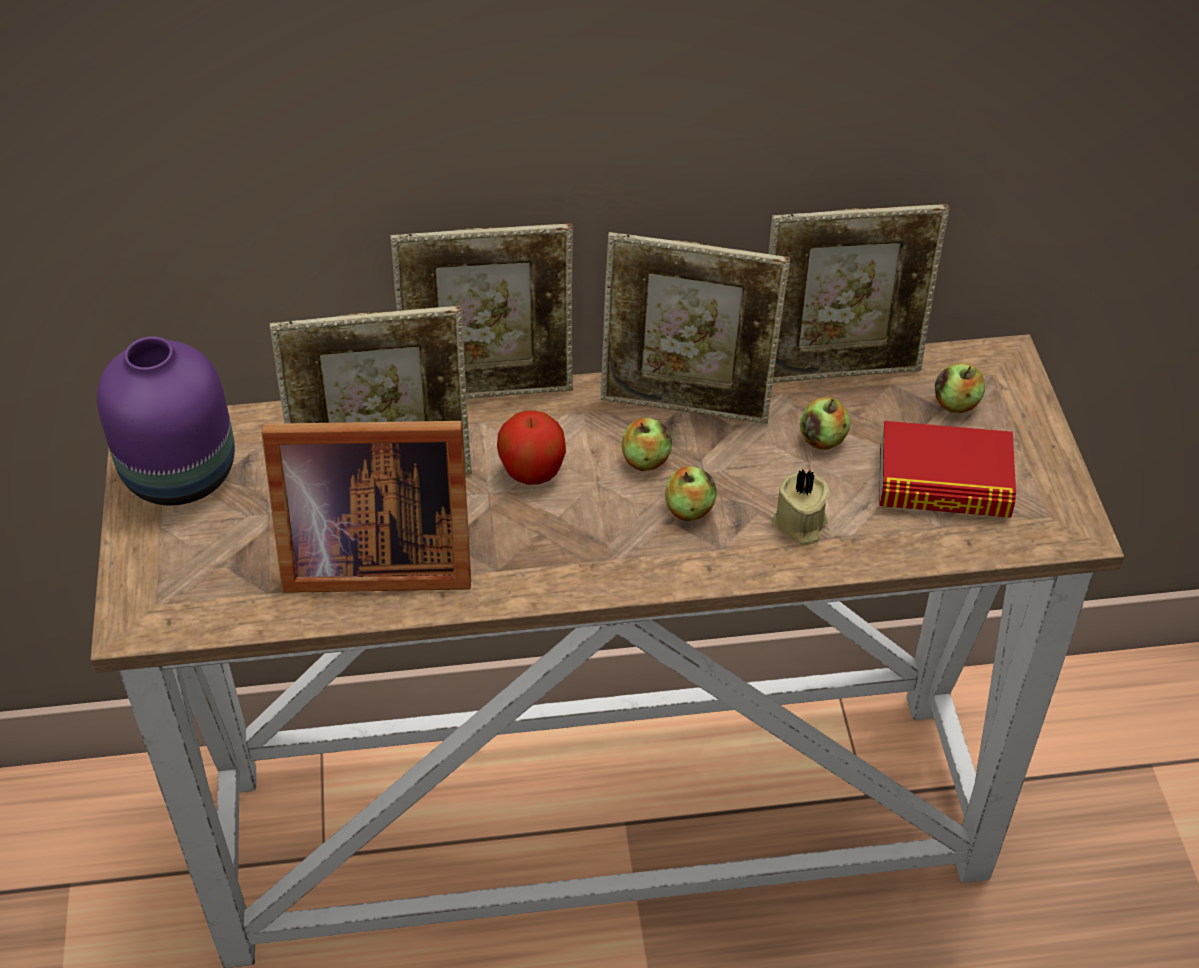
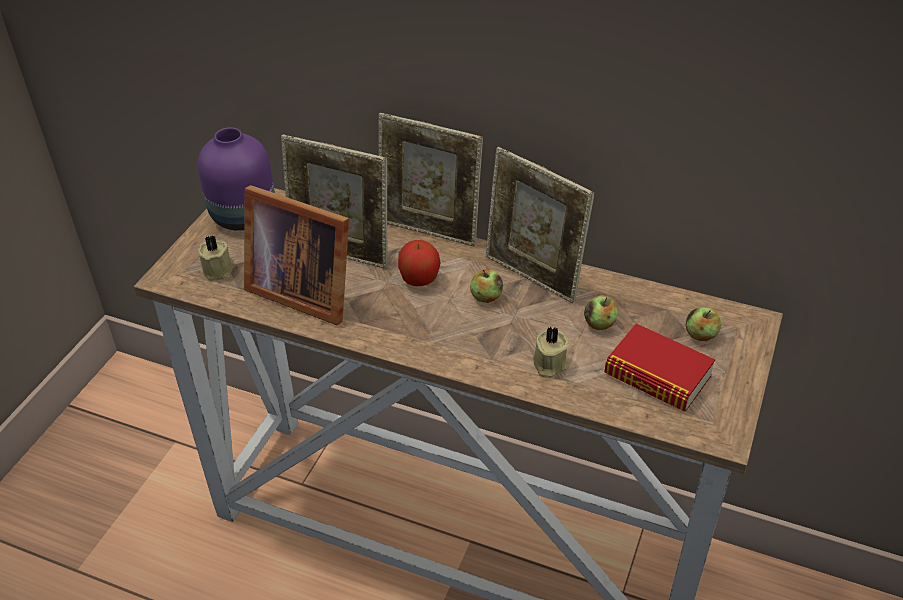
camera: 30 degrees right, 5 degrees down
apple [665,466,717,521] -> none
picture frame [768,204,950,383] -> none
none -> beige candle [197,235,234,281]

